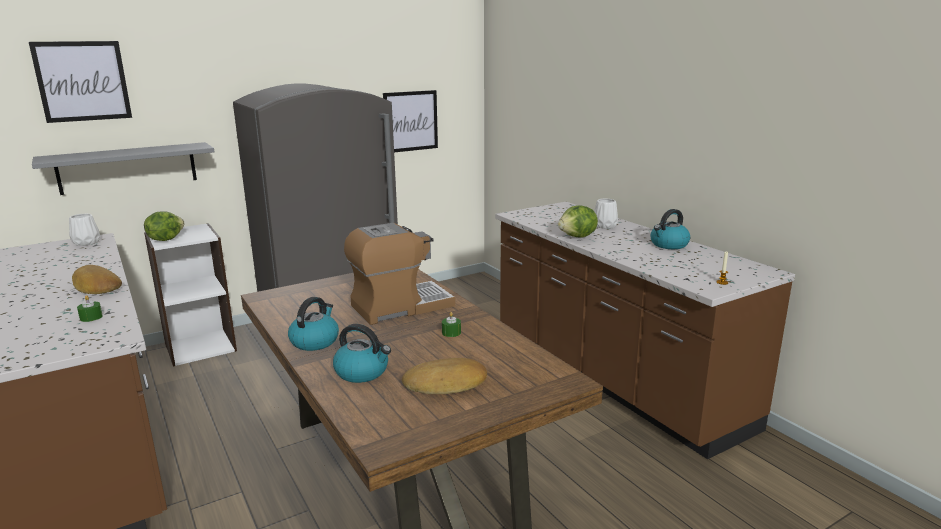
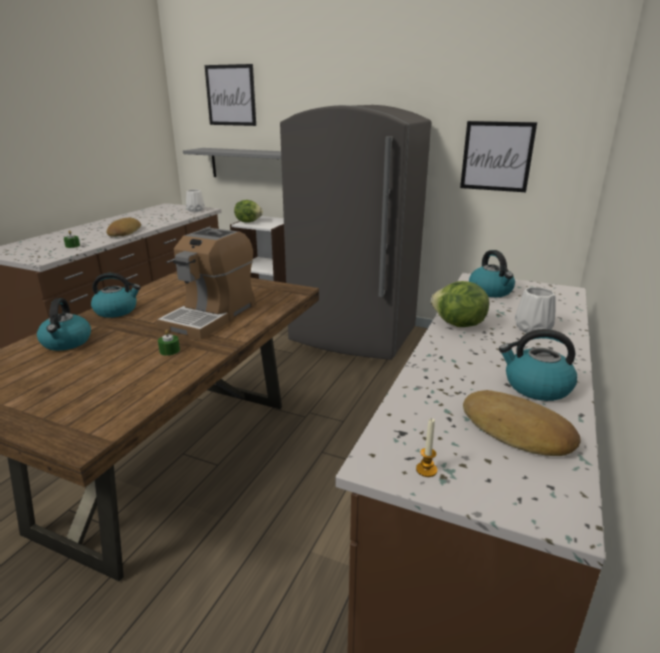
camera: 55 degrees right, 5 degrees up
coffee machine [344,223,455,325] -> coffee machine turned 90 degrees clockwise [157,228,255,339]
bread [402,358,487,394] -> bread moved to [463,390,581,456]
none -> kettle [469,250,515,297]

